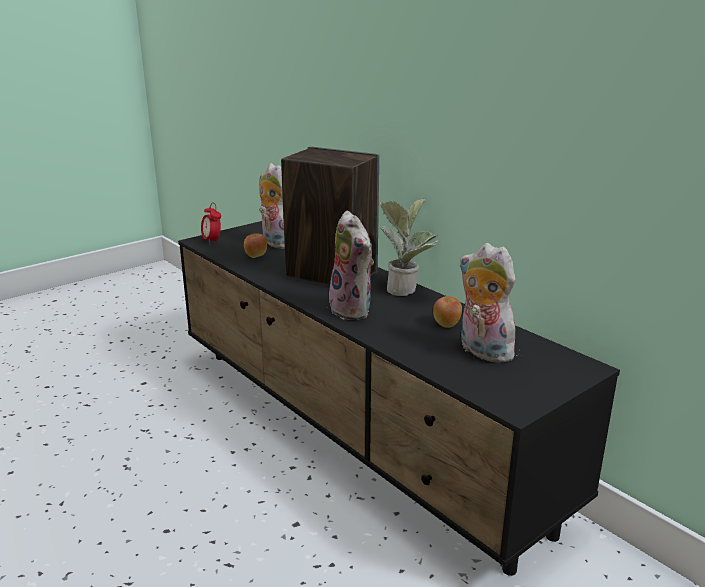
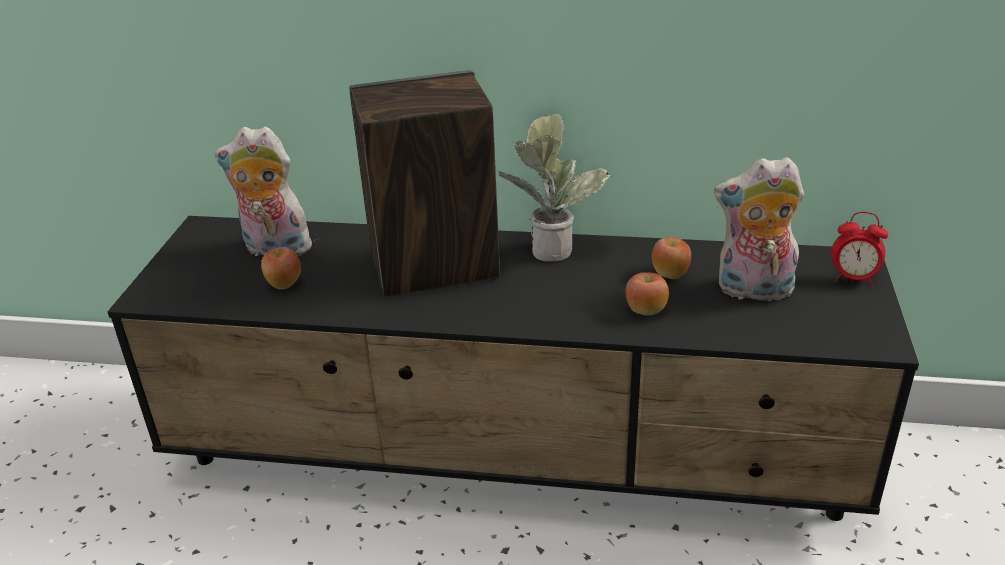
camera: 40 degrees left, 10 degrees up
alarm clock [201,202,221,243] -> alarm clock moved to [831,212,888,287]
plush toy [326,211,374,320] -> none
none -> apple [625,272,669,316]

